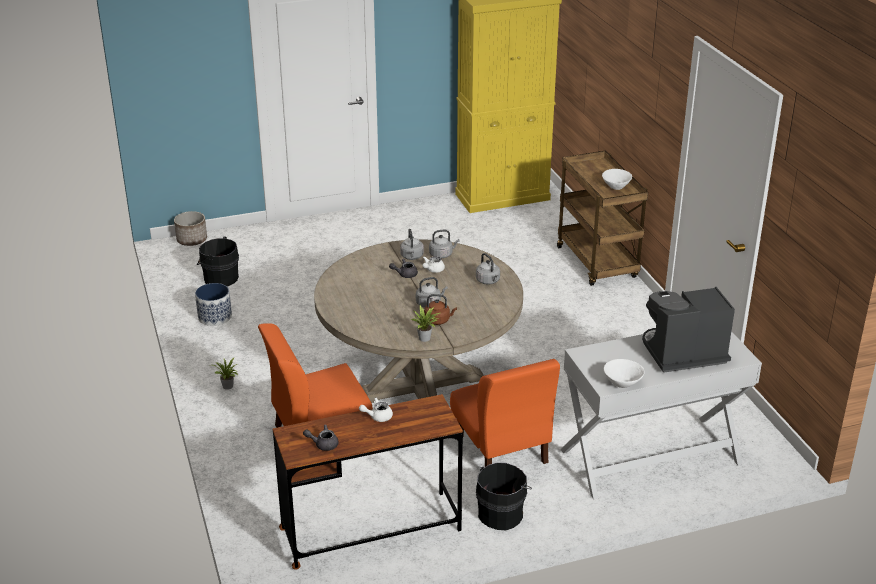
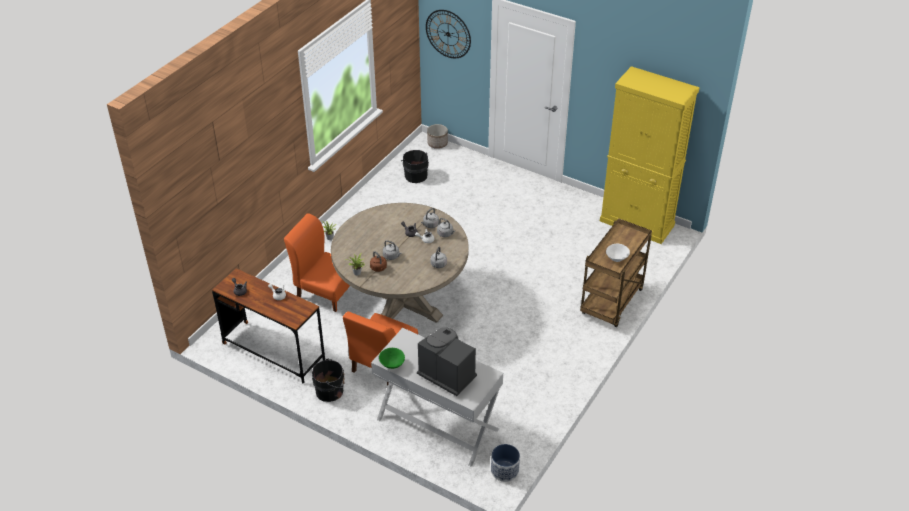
camera: 50 degrees right, 10 degrees up
planter [195,283,232,326] -> planter moved to [491,444,520,482]
white bowl [604,359,644,388] -> green bowl [379,348,405,369]
none -> wall clock [426,10,471,58]

